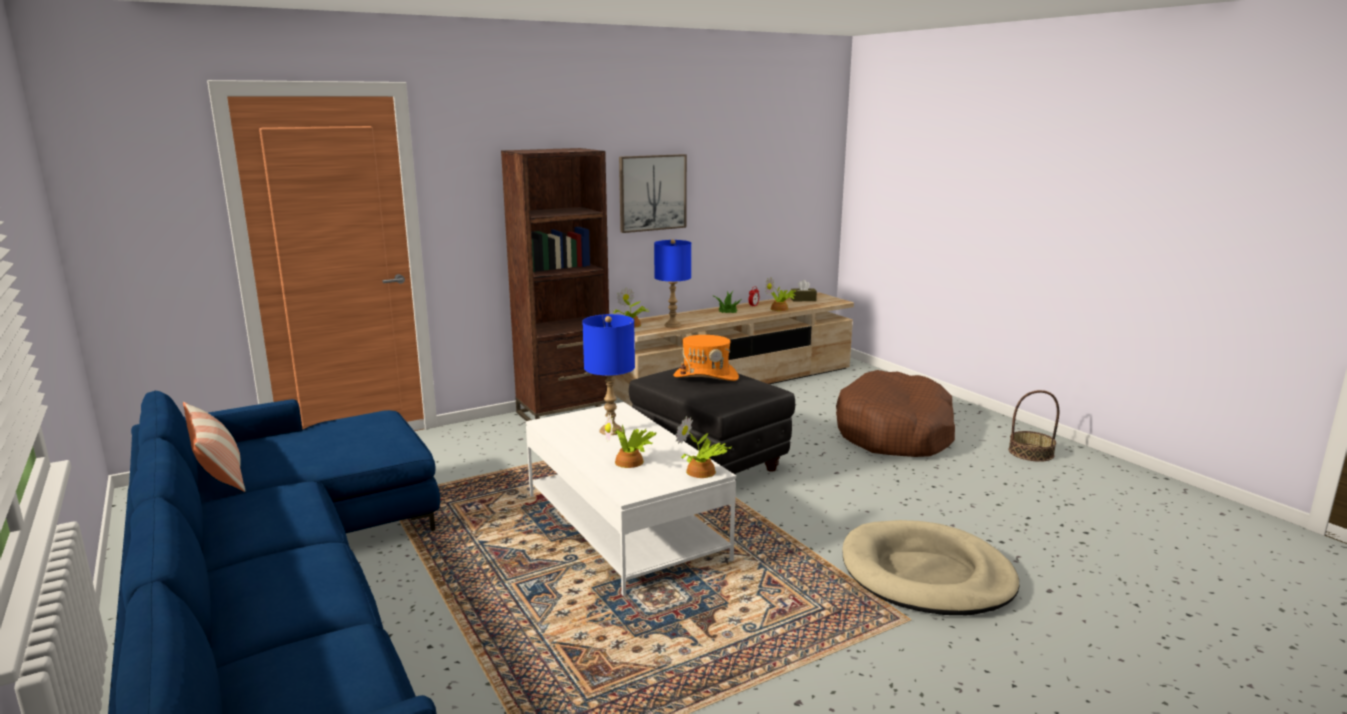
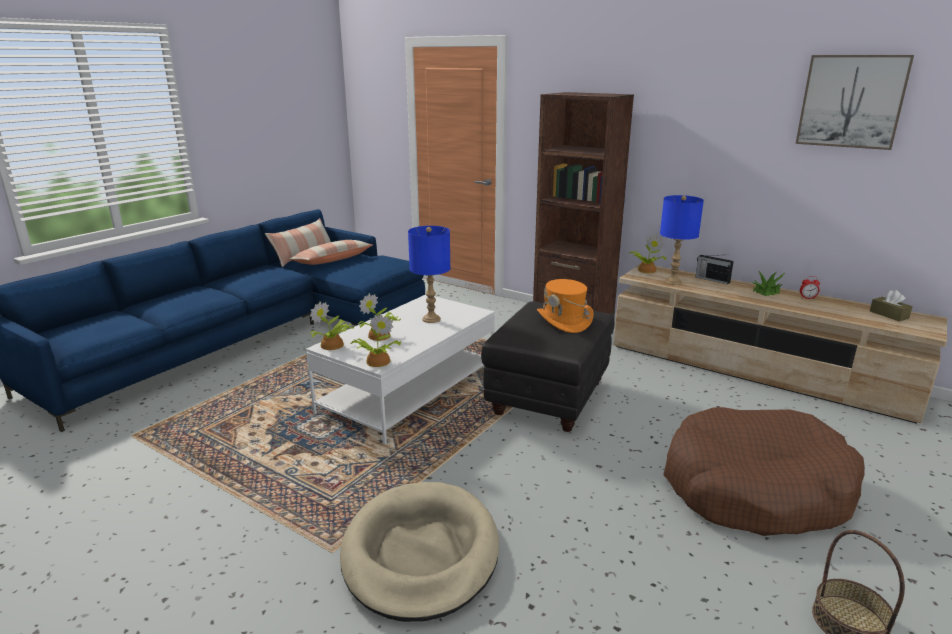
camera: 65 degrees right, 5 degrees up
picture [619,154,687,233] -> picture moved to [795,55,914,150]
potted plant [765,278,796,311] -> potted plant moved to [309,301,355,350]
none -> pillow [290,240,373,265]
none -> radio [695,255,734,284]

